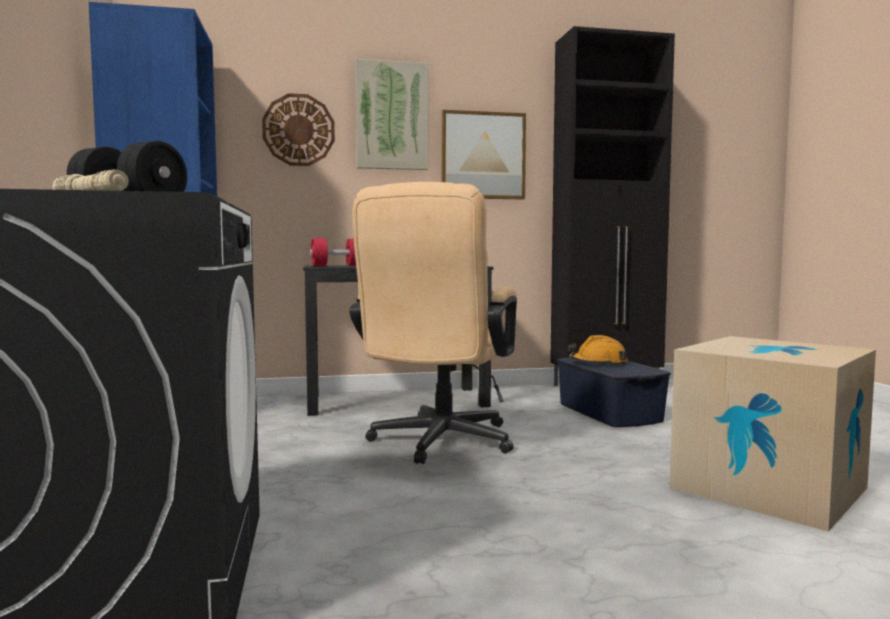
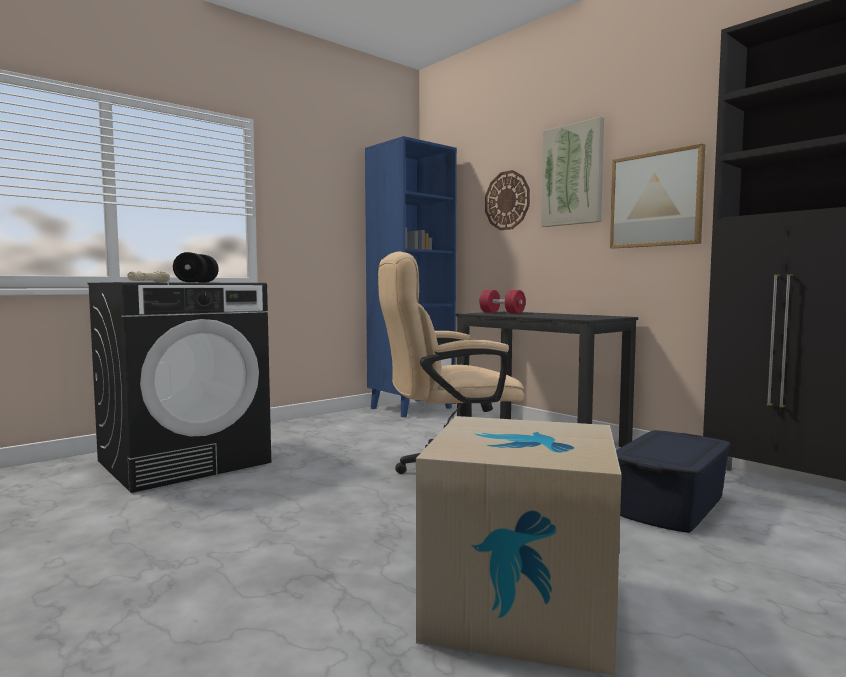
camera: 60 degrees right, 0 degrees up
orange hard hat [568,335,628,366] -> none

